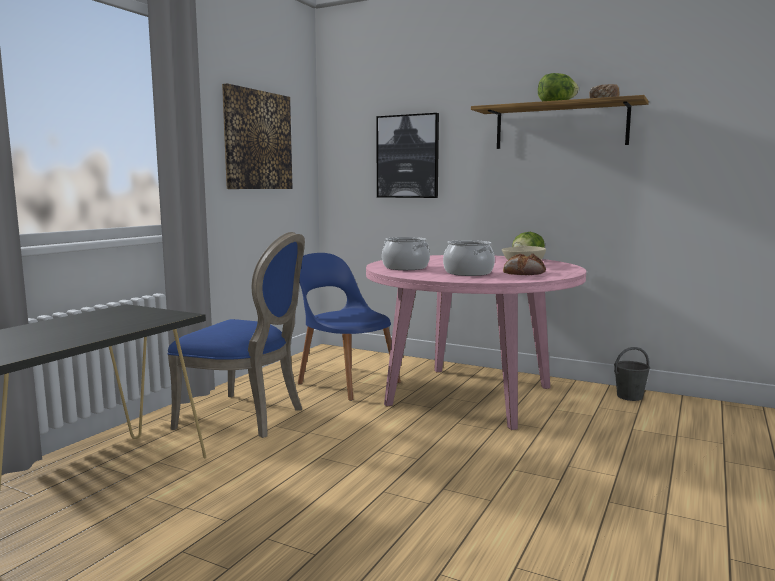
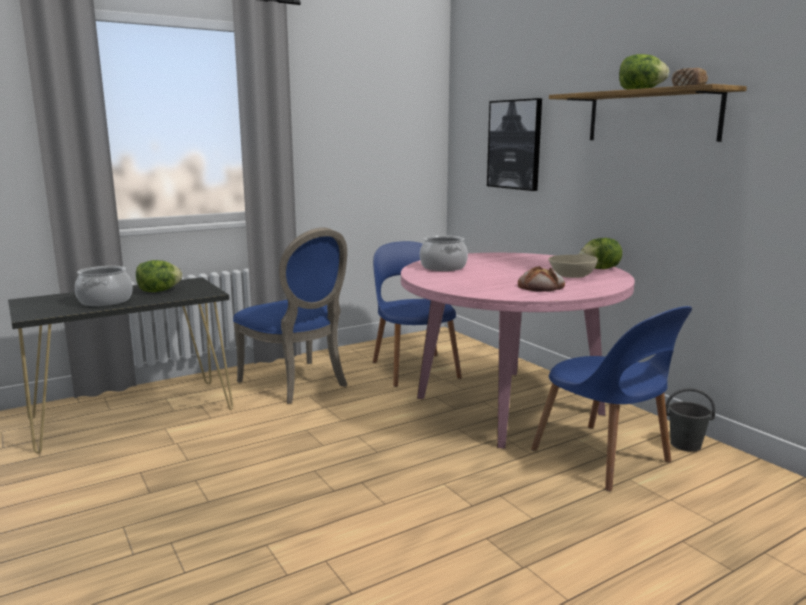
camera: 30 degrees right, 5 degrees up
picture [222,83,293,189] -> none
cooking pot [443,240,495,276] -> cooking pot moved to [75,266,133,306]
none -> lettuce [136,260,182,292]
none -> blue chair [531,306,692,491]

